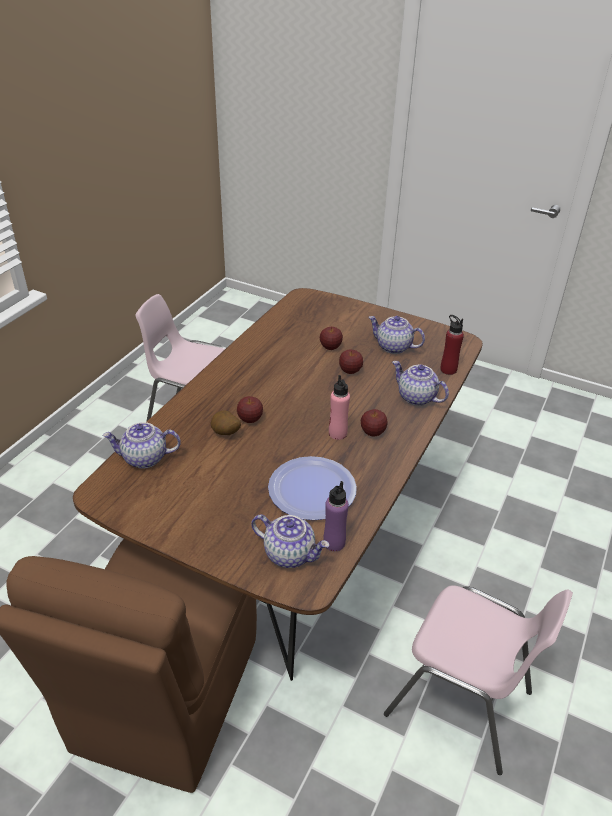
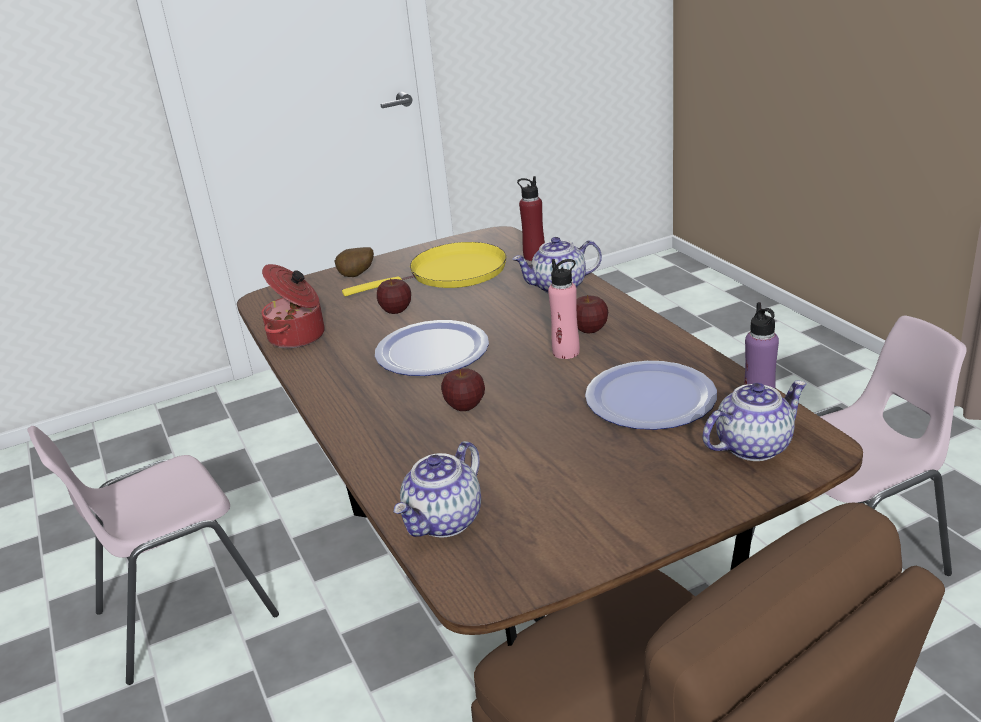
camera: 50 degrees left, 10 degrees down
potato [211,411,241,435] -> potato moved to [334,247,374,277]
apple [339,350,363,374] -> none
teapot [368,316,425,354] -> yellow frying pan [342,242,506,296]
none -> cooking pot [262,264,325,348]
none -> plate [375,320,489,376]

